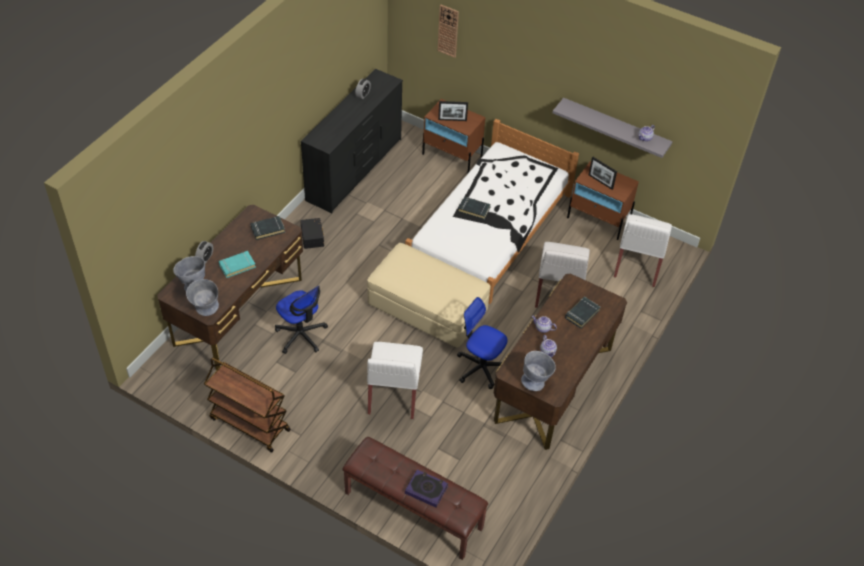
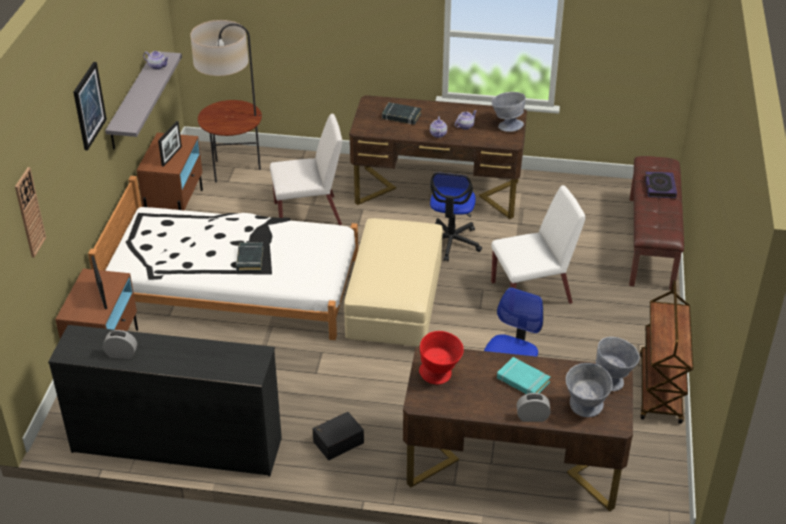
camera: 110 degrees left, 10 degrees down
black book [250,216,285,240] -> red bowl [419,331,464,385]
white chair [614,214,672,287] -> floor lamp [190,20,262,183]
none -> picture [74,62,107,150]

